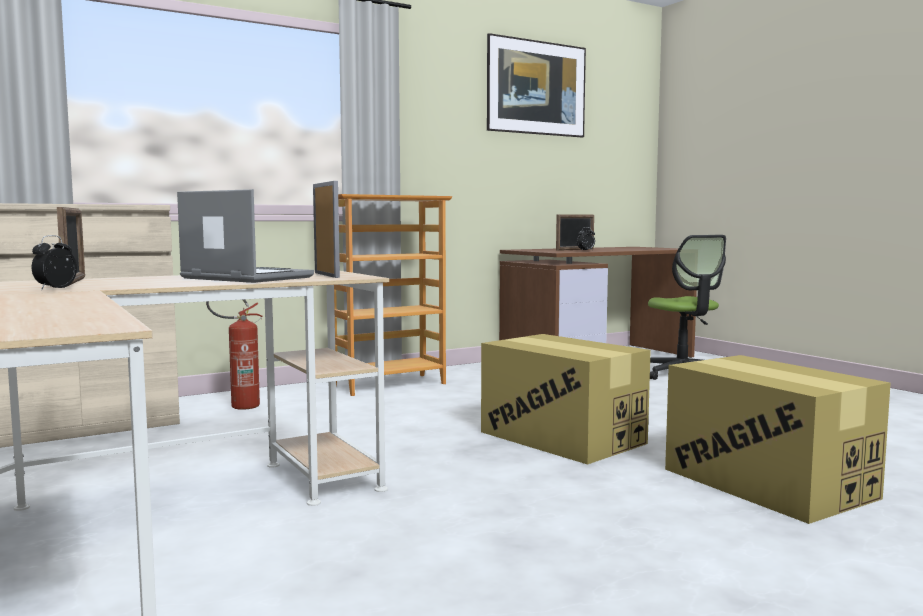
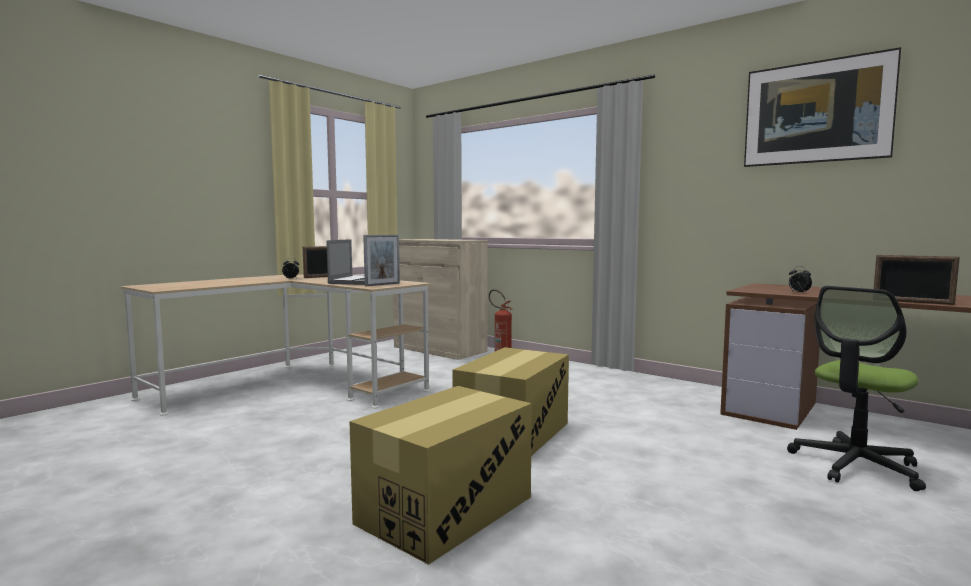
camera: 70 degrees right, 0 degrees up
bookcase [334,194,453,396] -> none
picture frame [556,214,594,251] -> picture frame moved to [874,255,960,305]

